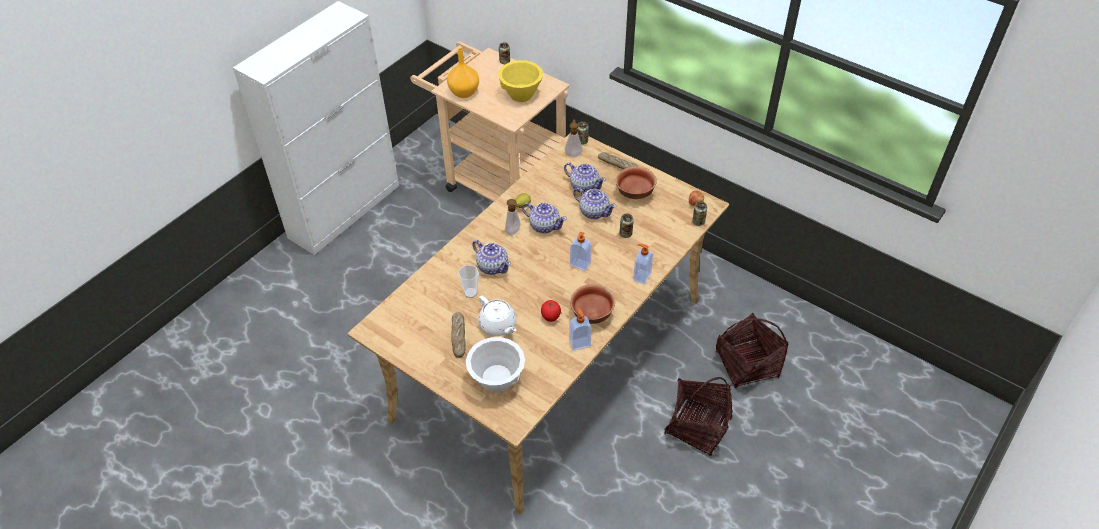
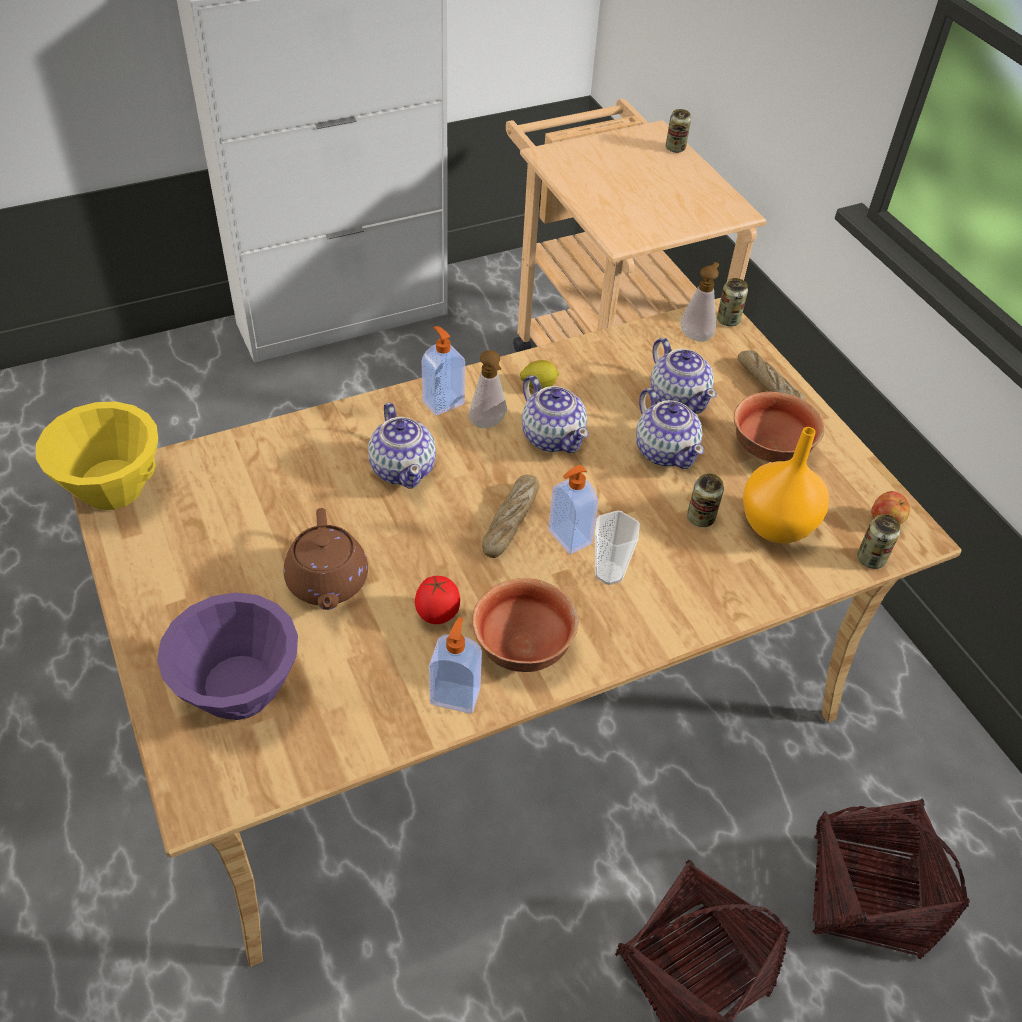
camera: 25 degrees right, 0 degrees up
orange vase [447,48,479,98] -> orange vase moved to [743,427,829,544]
bread [451,312,466,358] -> bread moved to [482,475,539,558]
cup [458,265,479,298] -> cup moved to [595,510,640,585]
white bowl [466,337,525,393] -> purple bowl [157,592,298,720]
white teapot [478,296,517,336] -> brown teapot [283,508,368,610]
yellow bowl [498,60,543,102] -> yellow bowl moved to [36,401,158,510]
soap dispenser [633,244,653,285] -> soap dispenser moved to [422,326,465,416]

